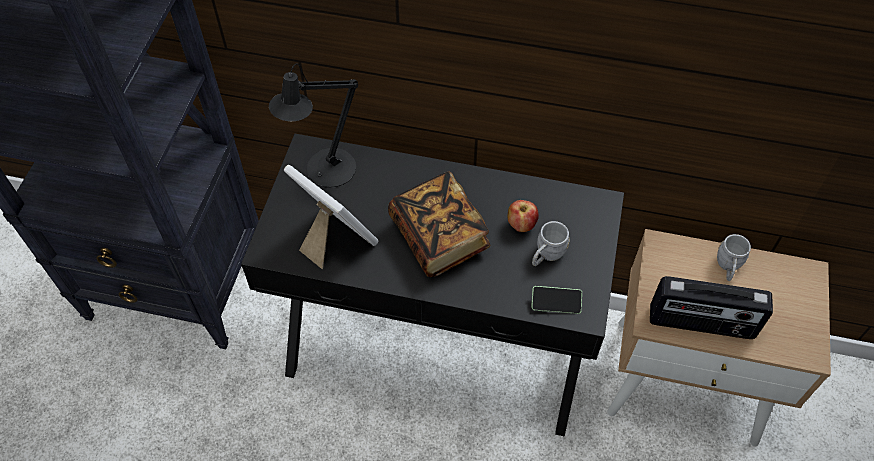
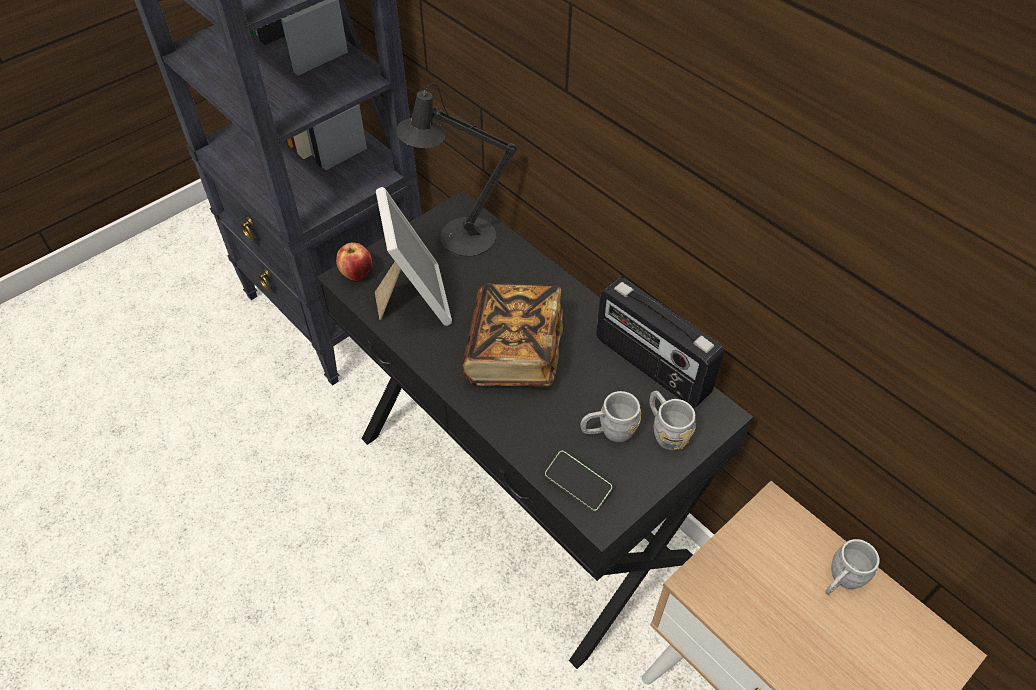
camera: 35 degrees right, 5 degrees down
apple [507,200,539,232] -> apple moved to [336,243,372,281]
radio [650,276,773,339] -> radio moved to [596,277,724,408]
none -> grey mug [650,391,696,450]

